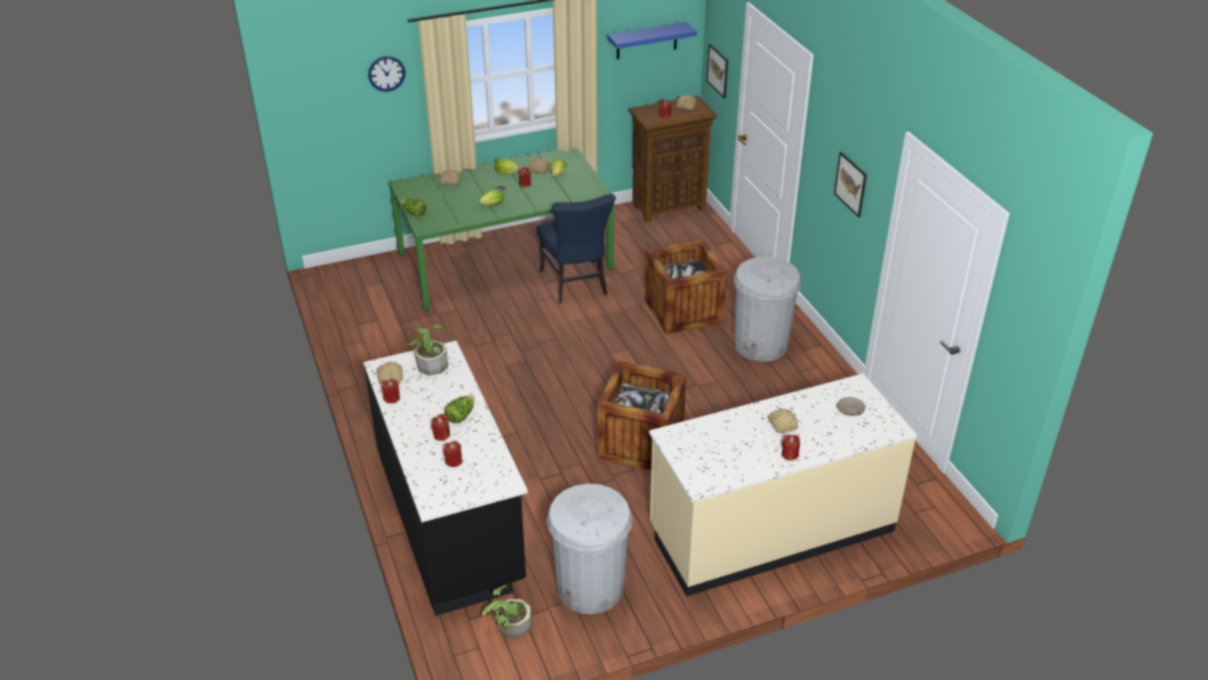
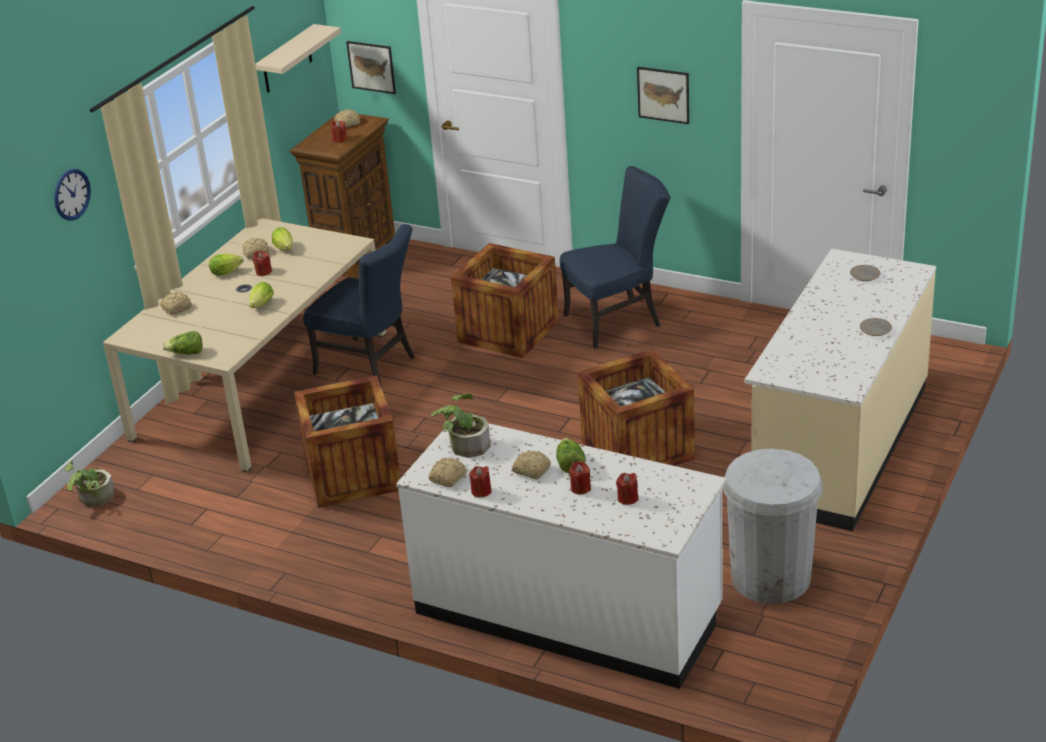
camera: 40 degrees left, 5 degrees down
black counter [363,341,528,616] -> white counter [396,417,726,689]
green dining table [389,148,614,311] -> beige dining table [103,218,386,472]
potted plant [482,585,531,638] -> potted plant moved to [64,460,115,507]
blue shelf [607,22,697,59] -> beige shelf [255,24,341,93]
white trash can [734,257,801,362] -> blue chair [560,166,671,349]
bread [768,409,798,433] -> bread moved to [512,450,551,479]
red candle [782,435,800,460] -> beige plate [860,318,892,336]
none -> crate [294,375,401,508]

